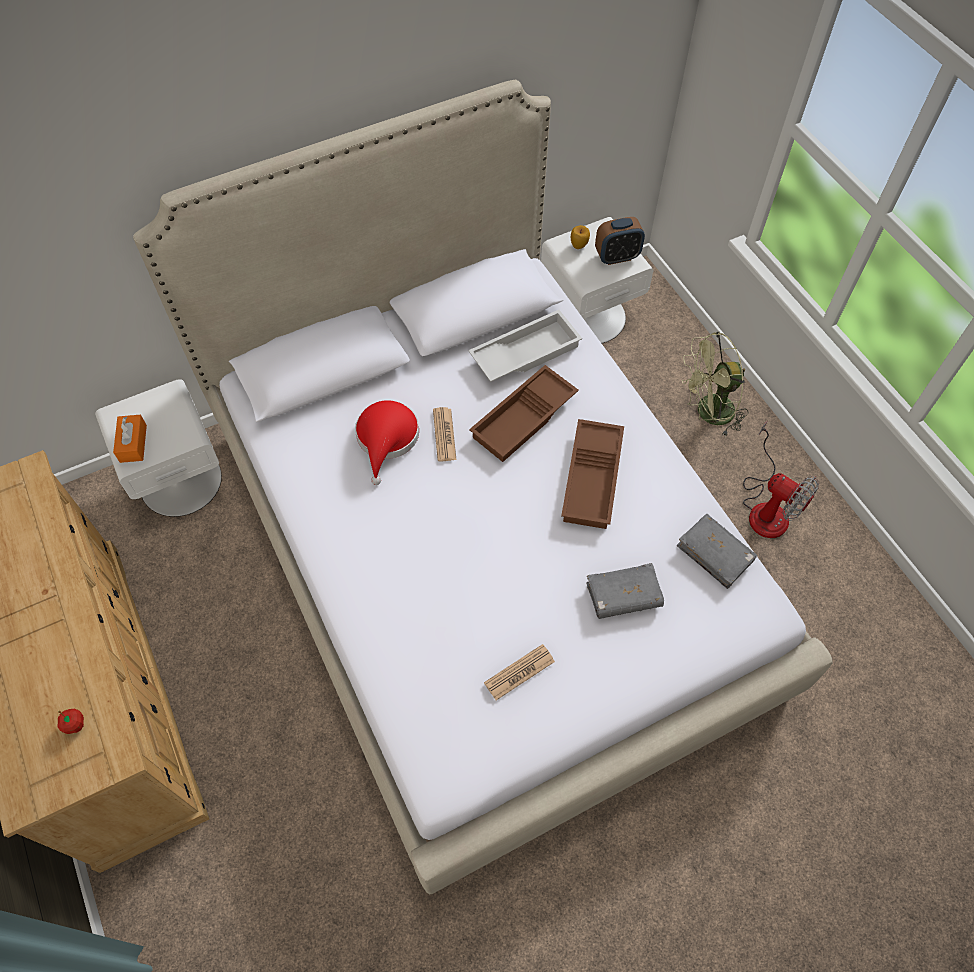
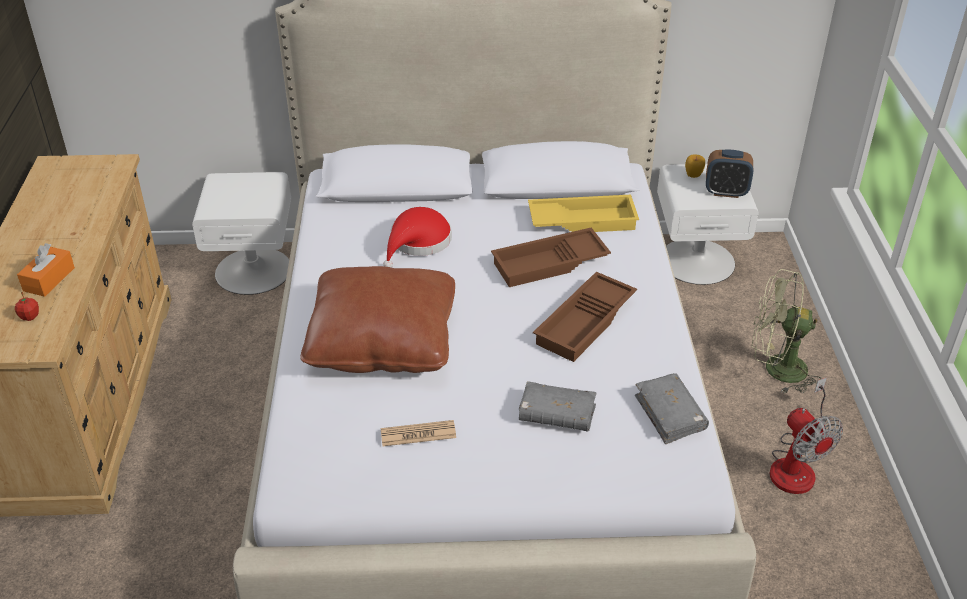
camera: 25 degrees right, 20 degrees down
orange tissue box [113,415,147,463] -> orange tissue box moved to [17,243,75,297]
newspaper [433,407,456,461] -> none
white tray [468,310,582,382] -> yellow tray [528,195,639,232]
none -> brown pillow [300,266,455,373]

